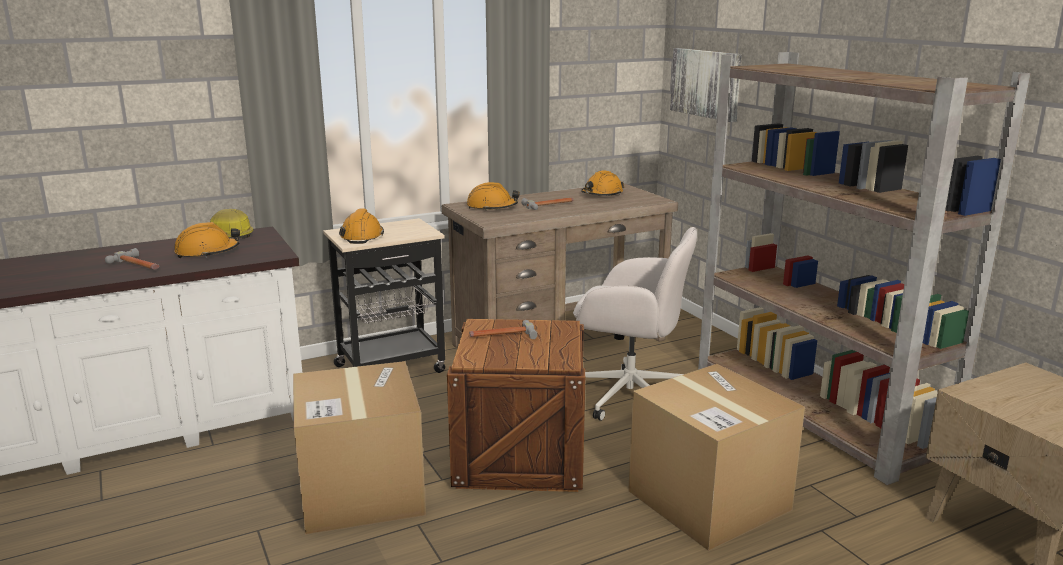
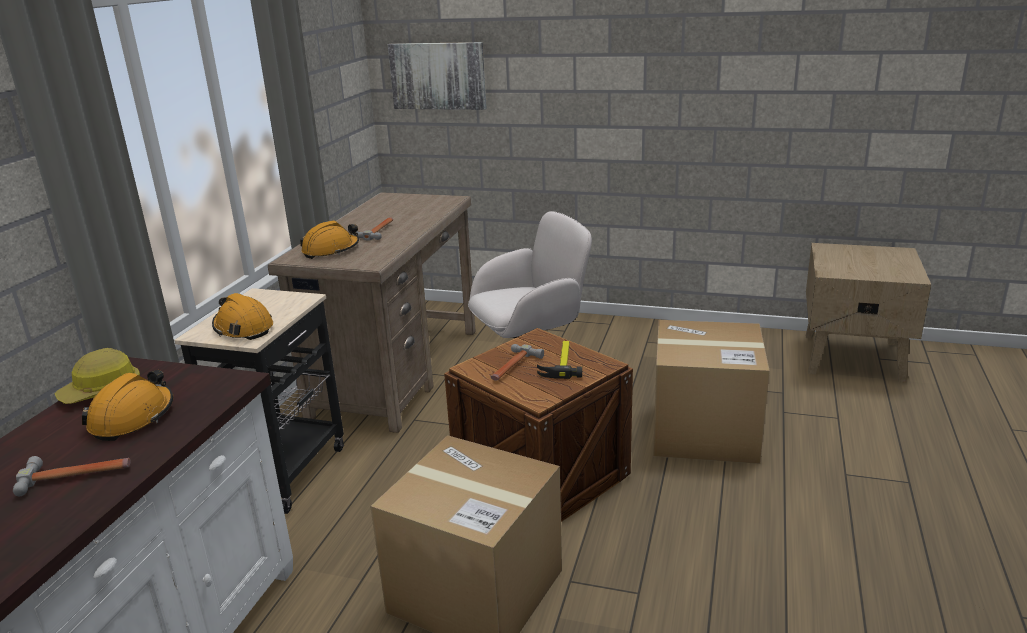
camera: 45 degrees left, 5 degrees up
orange hard hat [581,170,624,196] -> none
brown bookcase [698,52,1031,485] -> none
none -> hammer [537,341,582,379]

